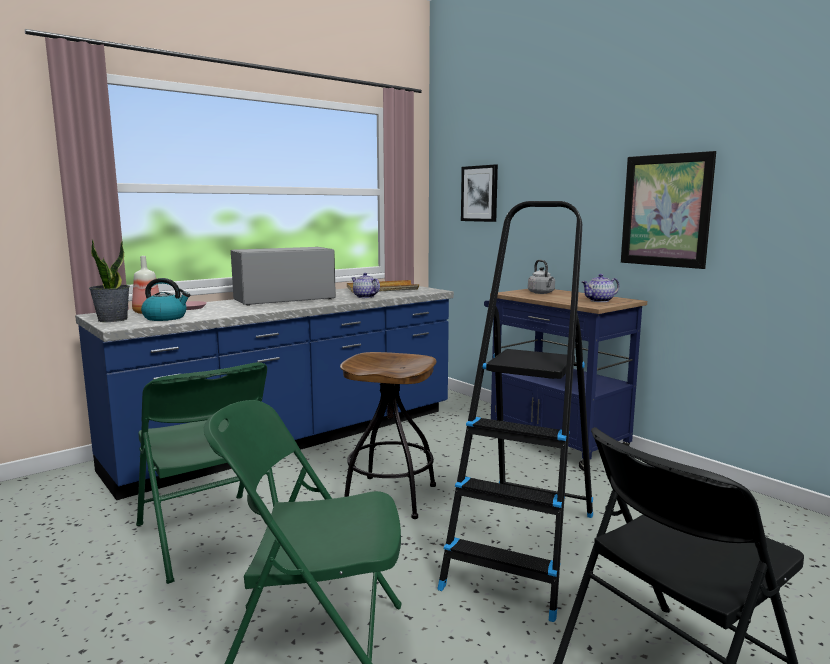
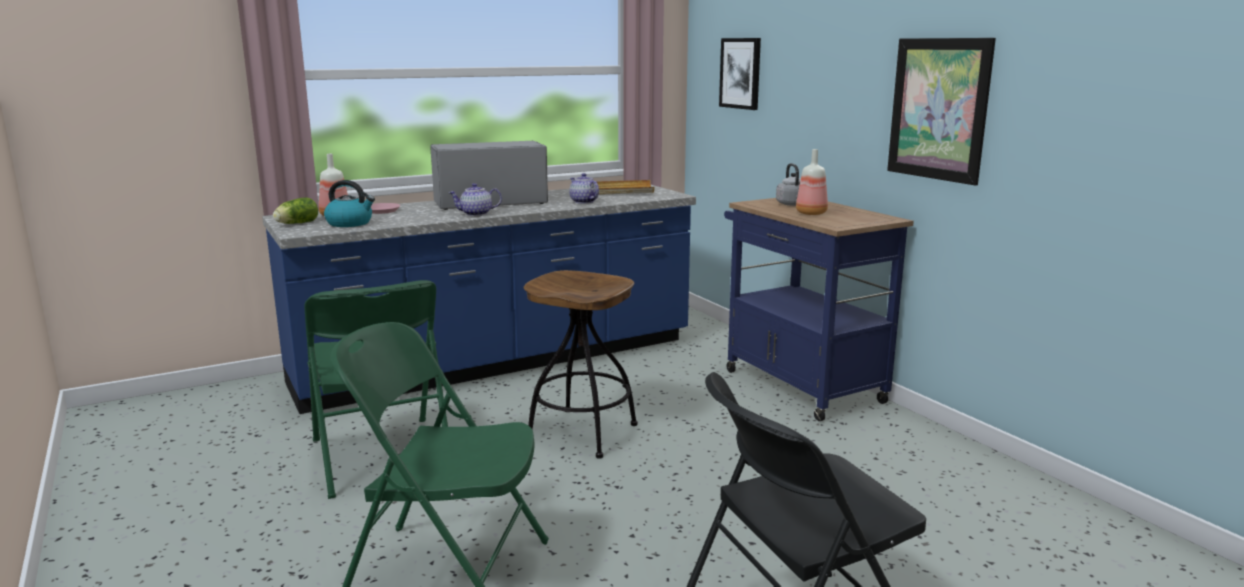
camera: 10 degrees right, 5 degrees up
potted plant [89,239,130,322] -> lettuce [273,197,318,224]
black step ladder [438,201,593,622] -> none
teapot [582,274,620,302] -> teapot moved to [449,183,502,216]
none -> bottle [796,149,828,215]

